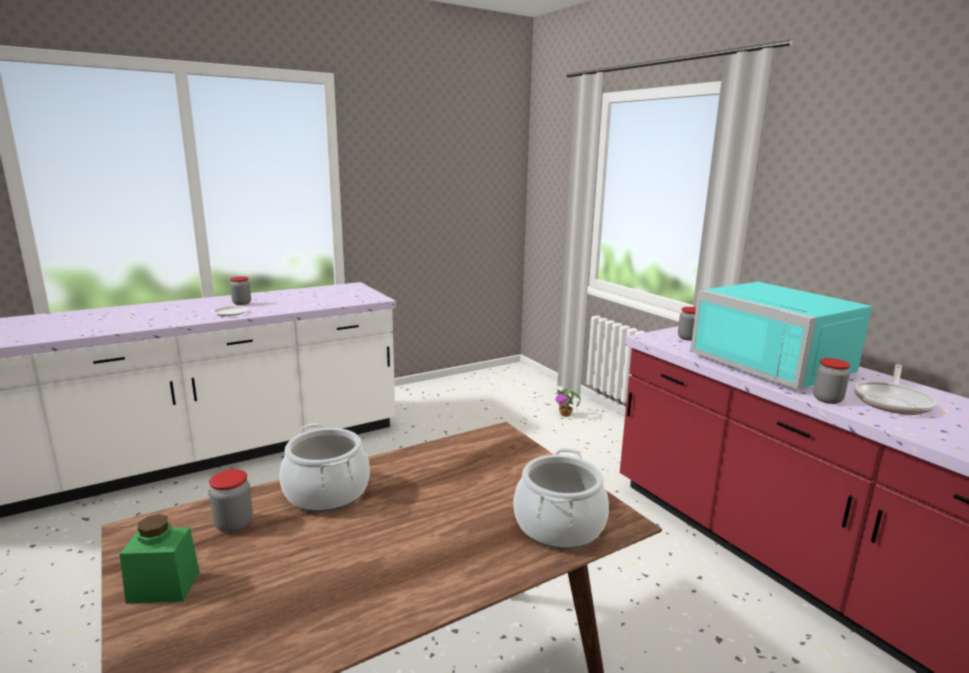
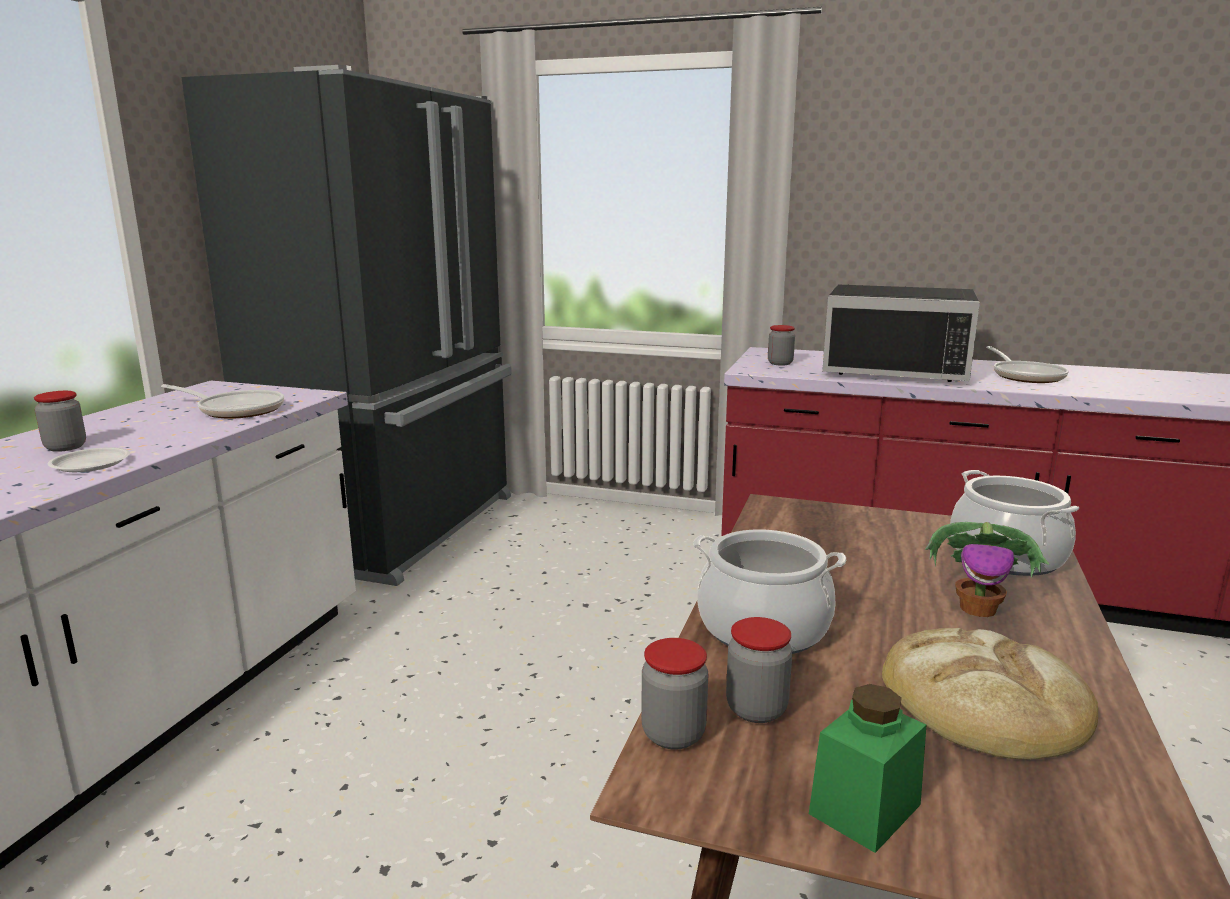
camera: 40 degrees left, 0 degrees up
potted plant [555,389,581,417] -> potted plant moved to [925,522,1049,617]
turquoise microwave [690,282,872,390] -> black microwave [822,285,980,382]
jar [813,358,850,404] -> jar moved to [641,638,708,750]
none -> frying pan [161,384,284,419]
none -> black fridge [181,65,512,586]
none -> bread [882,628,1098,759]

